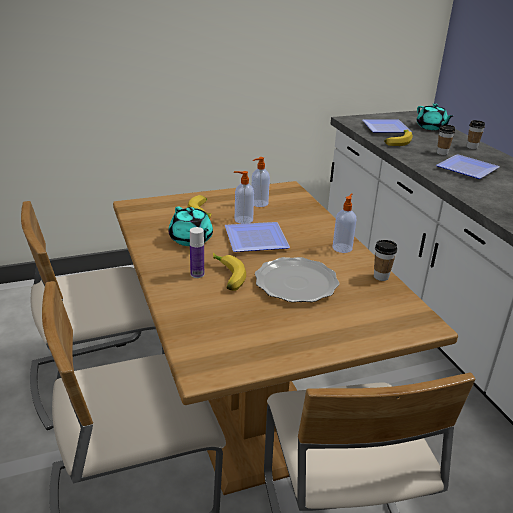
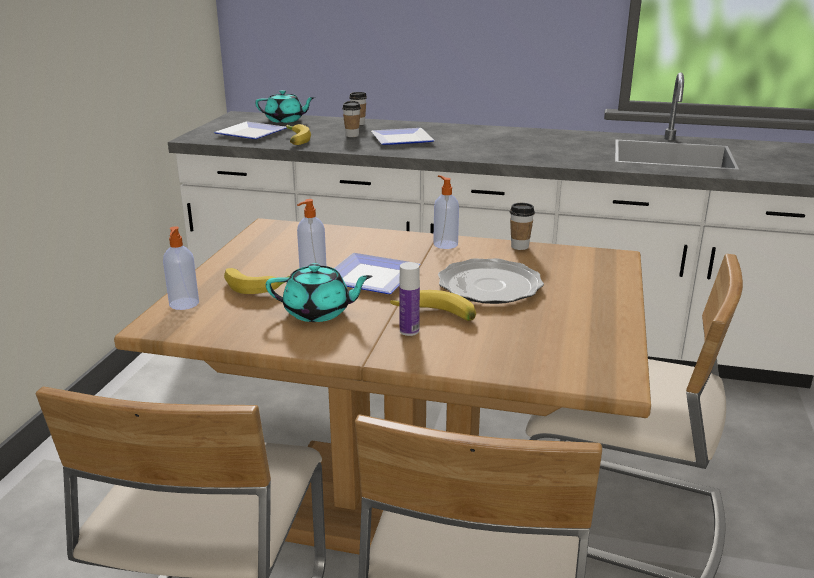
camera: 55 degrees left, 5 degrees down
soap dispenser [252,157,270,207] -> soap dispenser moved to [163,226,199,310]

